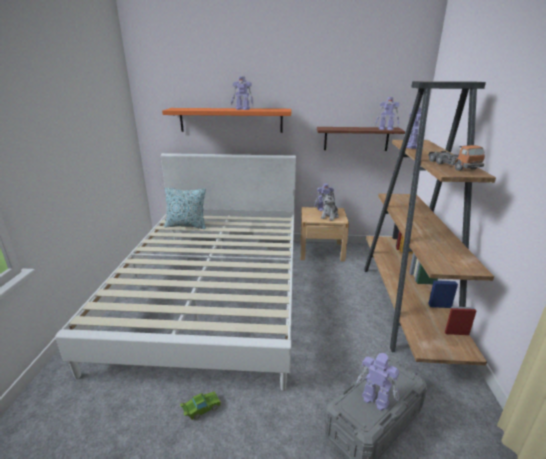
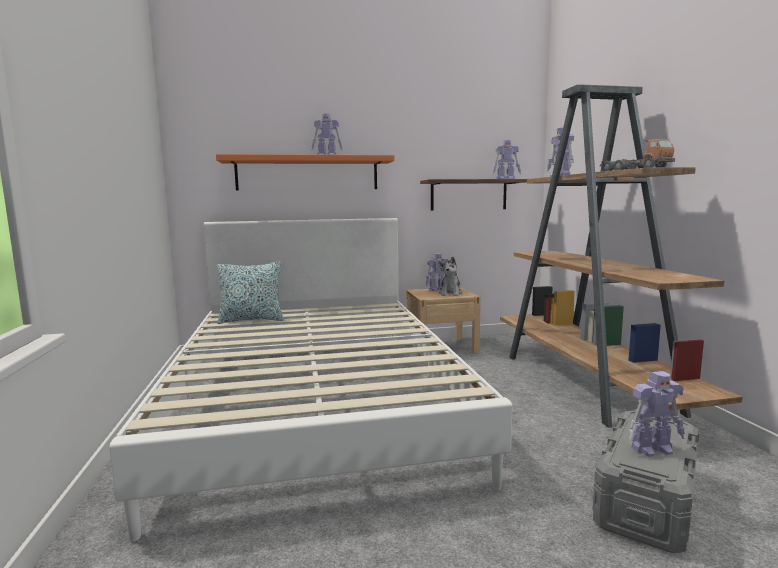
camera: 15 degrees left, 15 degrees down
green toy car [180,391,221,420] -> none
toy robot [356,353,399,410] -> toy robot turned 150 degrees clockwise [629,371,685,457]

